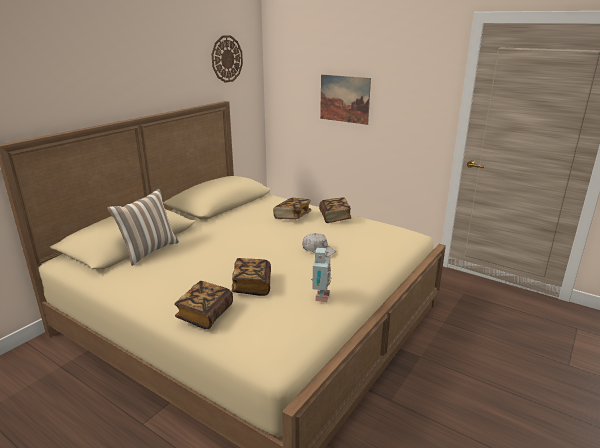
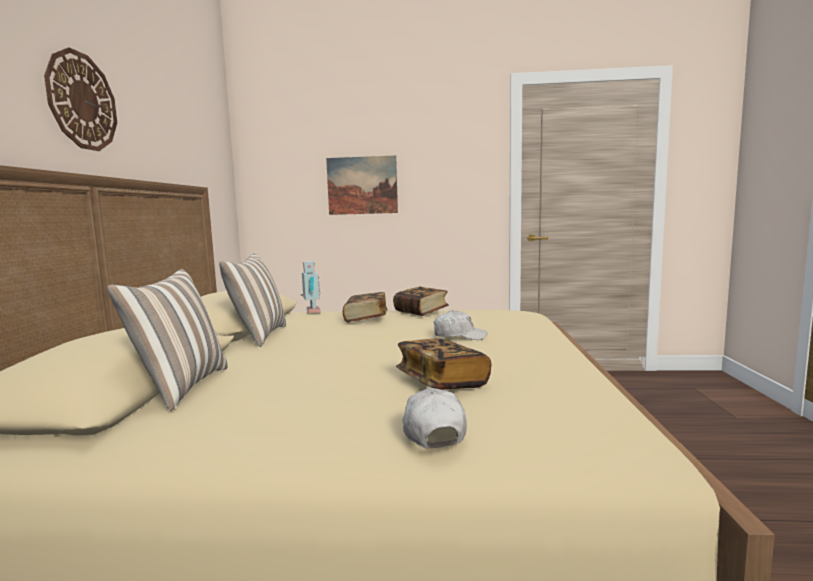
camera: 30 degrees left, 15 degrees down
book [174,281,233,329] -> white cap [402,388,467,448]
wall clock [211,35,243,83] -> wall clock moved to [44,47,117,151]
toy robot [311,248,332,302] -> toy robot moved to [301,261,321,313]
none -> pillow [219,254,286,347]

